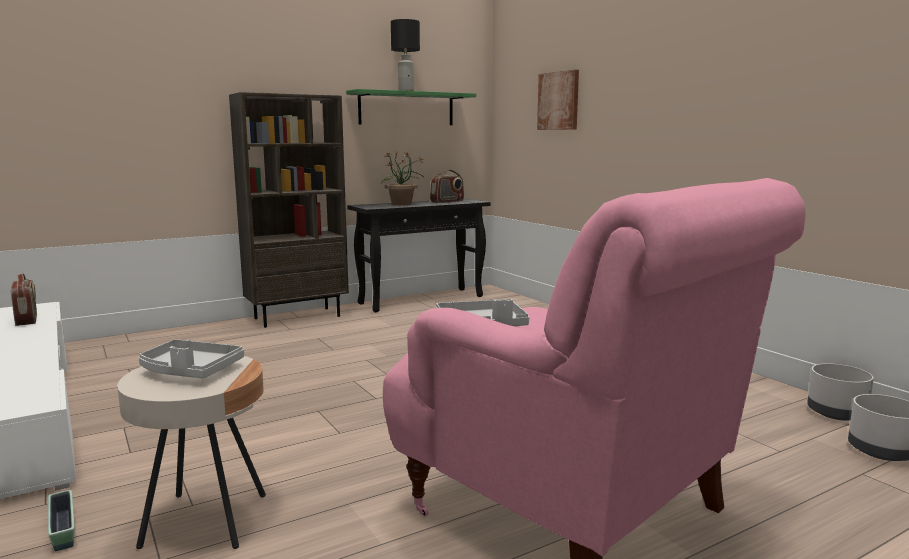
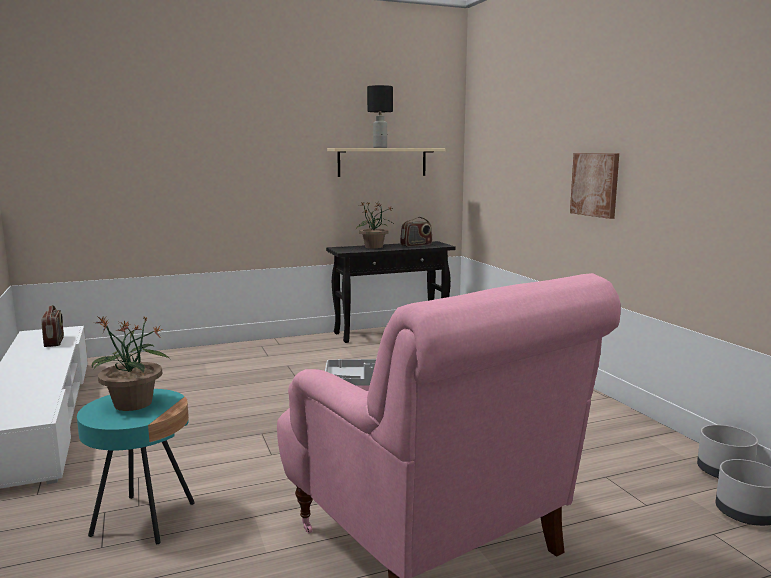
camera: 10 degrees right, 0 degrees up
planter [48,490,74,551] -> none
beige side table [117,356,266,549] -> turquoise side table [77,389,195,544]
grey tray [139,339,244,378] -> potted plant [91,316,170,411]
brown bookcase [229,92,349,328] -> none
green shelf [346,89,476,125] -> beige shelf [327,148,445,177]
picture [537,70,579,130] -> picture moved to [570,153,619,219]

